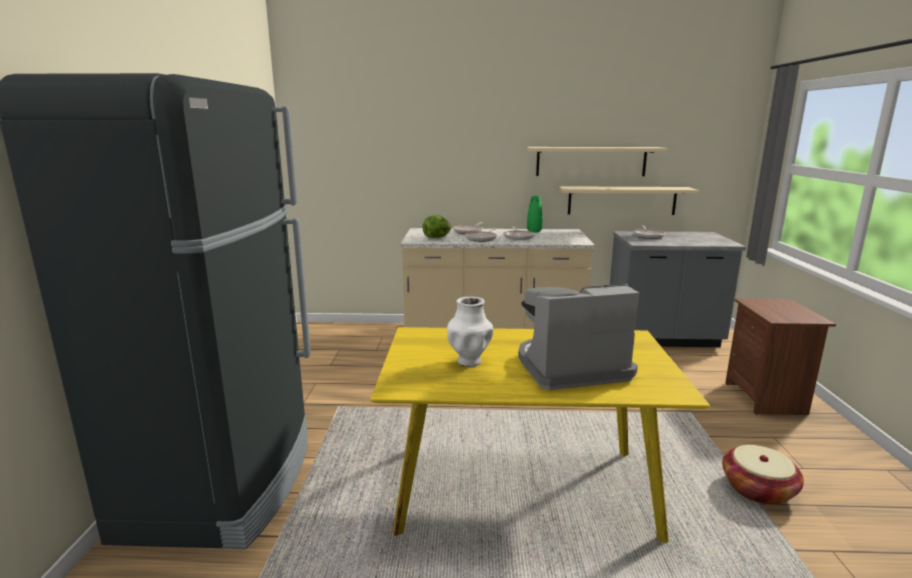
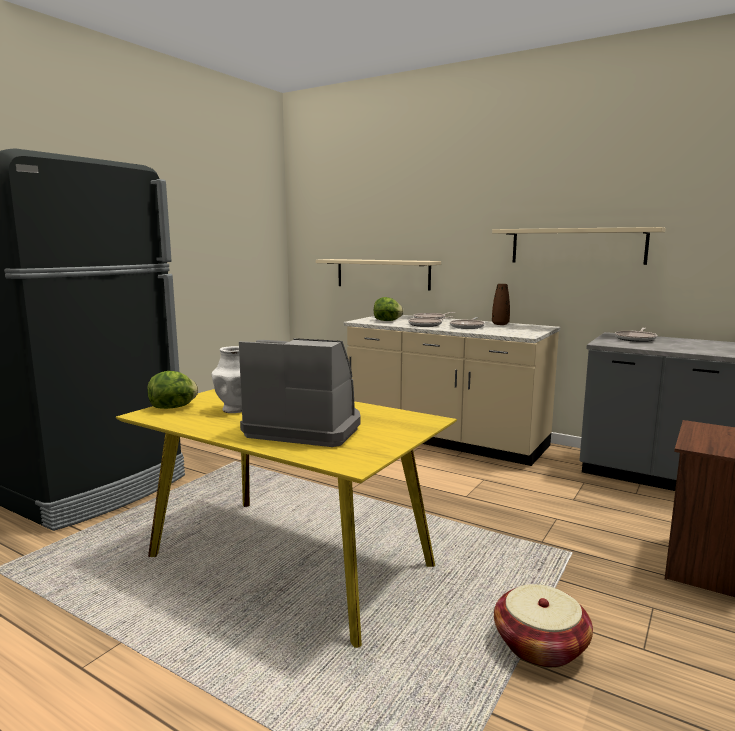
camera: 30 degrees right, 5 degrees down
green vase [527,196,542,233] -> brown vase [492,284,510,325]
beige shelf [559,186,699,215] -> beige shelf moved to [316,259,441,291]
none -> lettuce [147,371,198,409]

